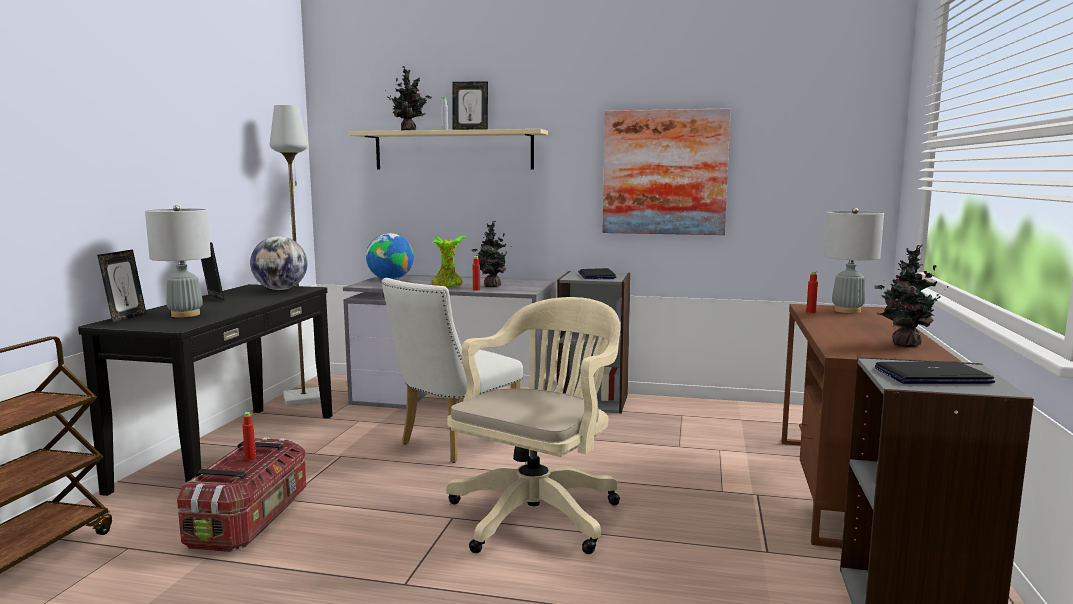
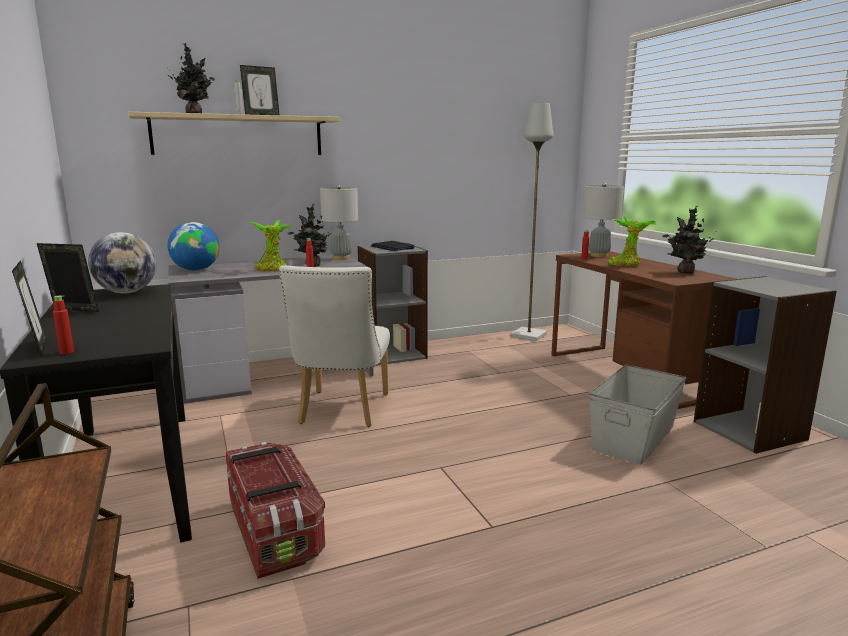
camera: 35 degrees left, 5 degrees up
grey table lamp [145,205,211,318] -> grey table lamp moved to [320,185,358,260]
red bottle [242,412,256,460] -> red bottle moved to [53,296,74,354]
grey floor lamp [270,105,321,406] -> grey floor lamp moved to [511,103,553,341]
beige office chair [446,297,621,554] -> none
picture [603,108,731,235] -> none
laptop [875,362,995,384] -> none
none -> grey storage box [589,365,687,465]
none -> potted plant [607,216,656,267]

